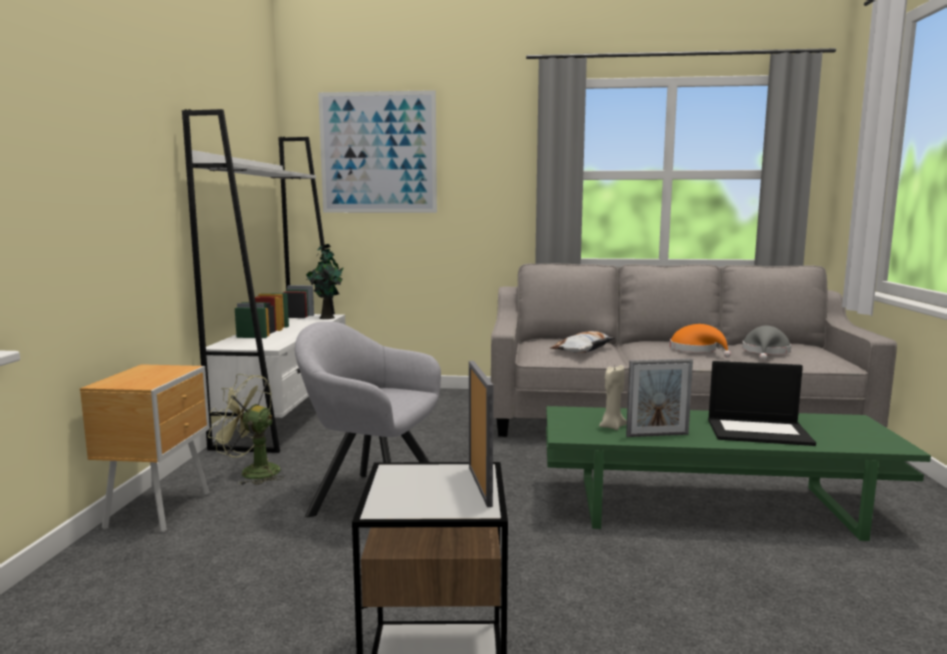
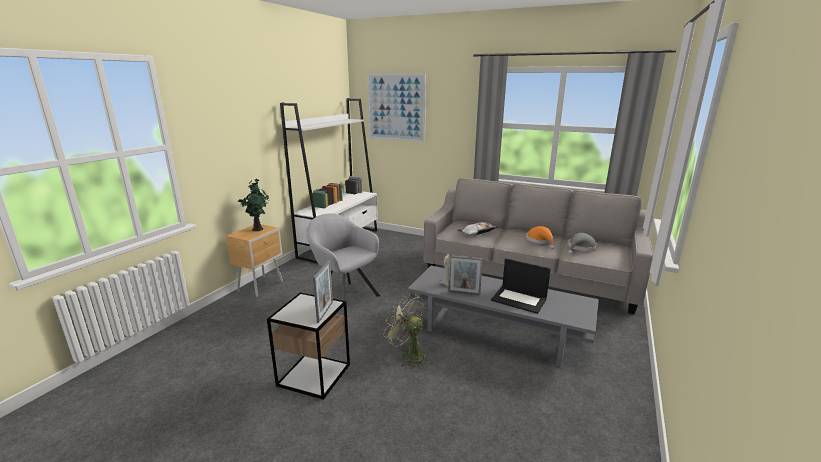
camera: 20 degrees right, 10 degrees up
green fan [208,374,284,485] -> green fan moved to [383,293,427,369]
potted plant [306,244,344,319] -> potted plant moved to [238,179,269,231]
green coffee table [546,406,931,541] -> grey coffee table [408,266,599,367]

